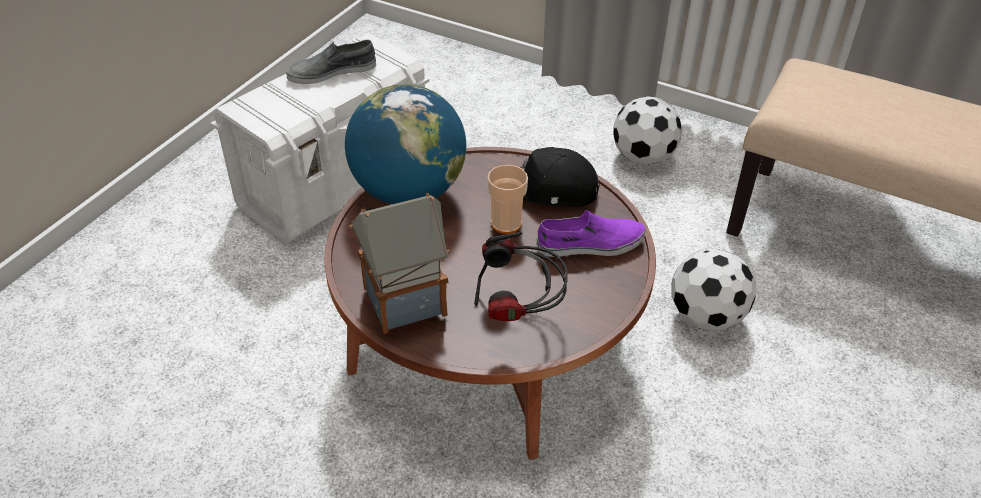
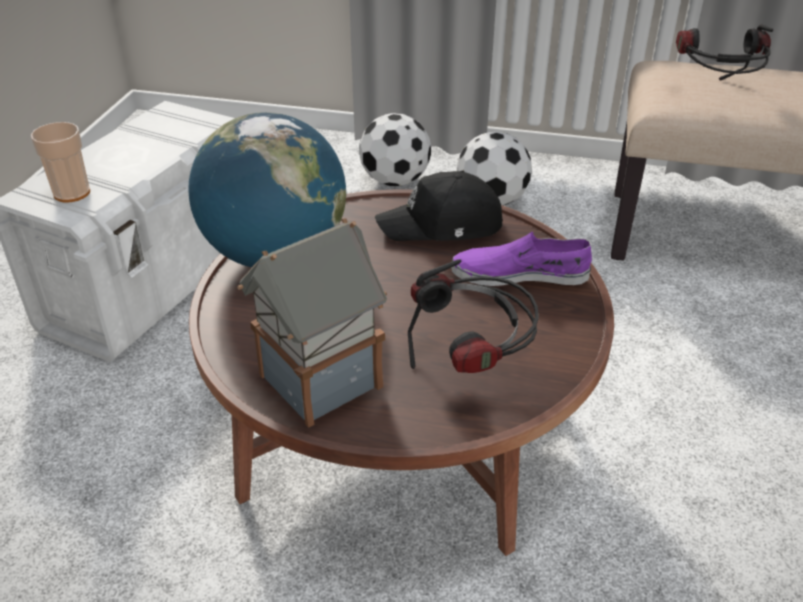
camera: 15 degrees left, 5 degrees down
grey shoe [286,39,376,84] -> none
cup [488,165,528,234] -> cup moved to [31,122,90,202]
purple shoe [537,210,645,257] -> purple shoe turned 150 degrees counterclockwise [452,232,592,286]
football [671,249,756,331] -> football moved to [359,113,431,187]
none -> headphones [676,24,773,80]

